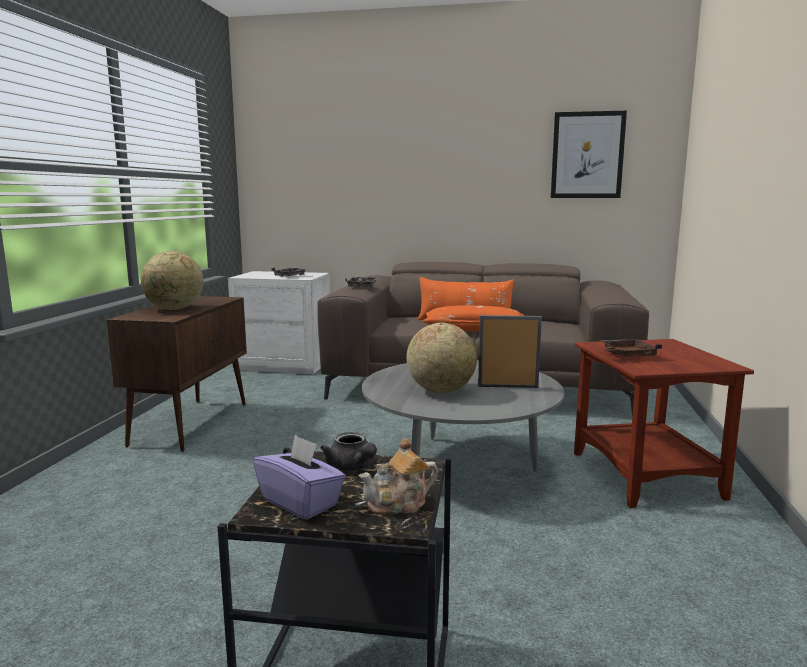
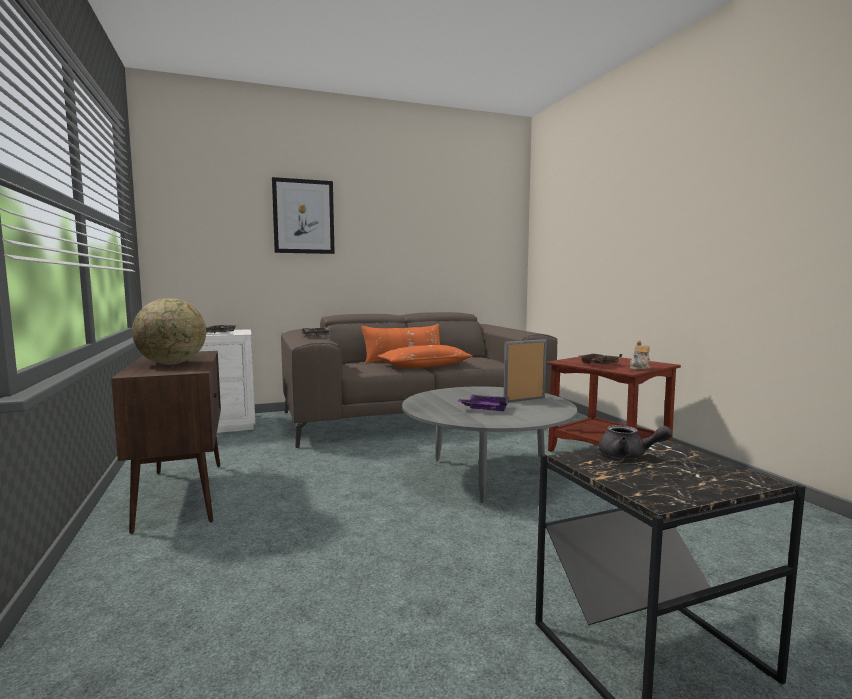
camera: 30 degrees left, 5 degrees down
purple tissue box [253,435,346,520] -> none
teapot [358,438,438,515] -> teapot moved to [630,340,650,370]
globe [406,322,477,393] -> purple tray [457,395,509,411]
picture [551,111,627,198] -> picture moved to [272,177,335,254]

